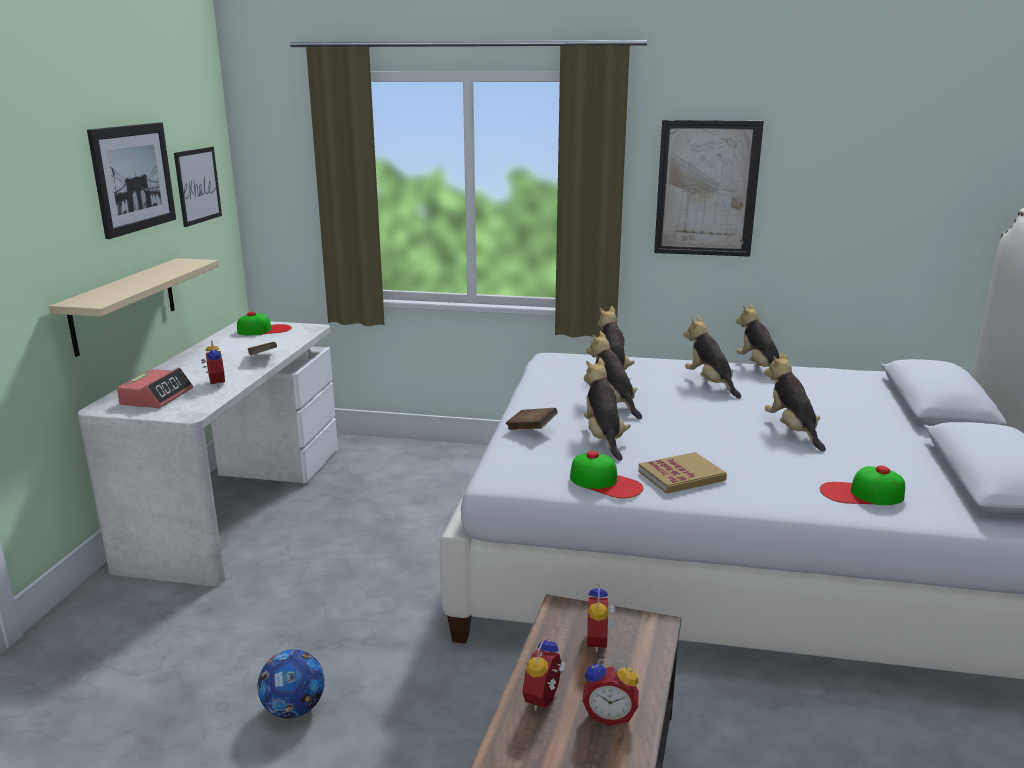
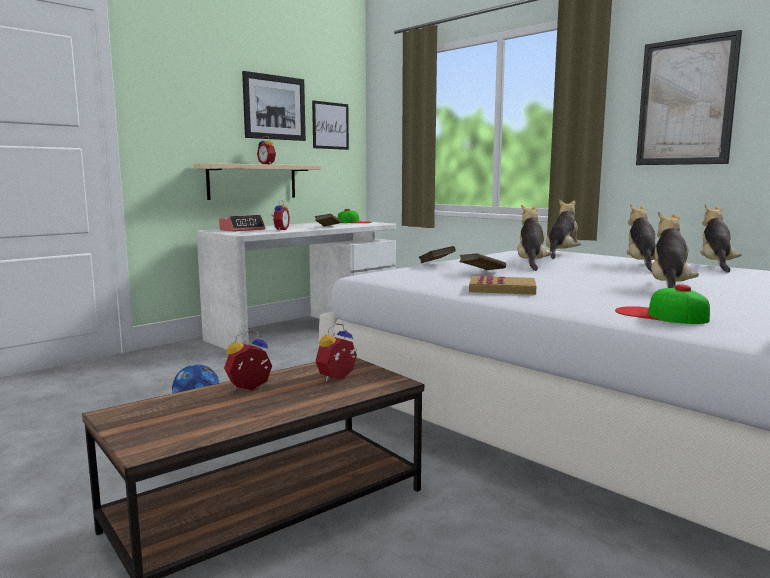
camera: 35 degrees right, 10 degrees down
cap [570,451,643,499] -> none
alarm clock [582,658,639,726] -> alarm clock moved to [257,136,276,164]
plush toy [584,358,631,461] -> brown book [459,253,506,270]

